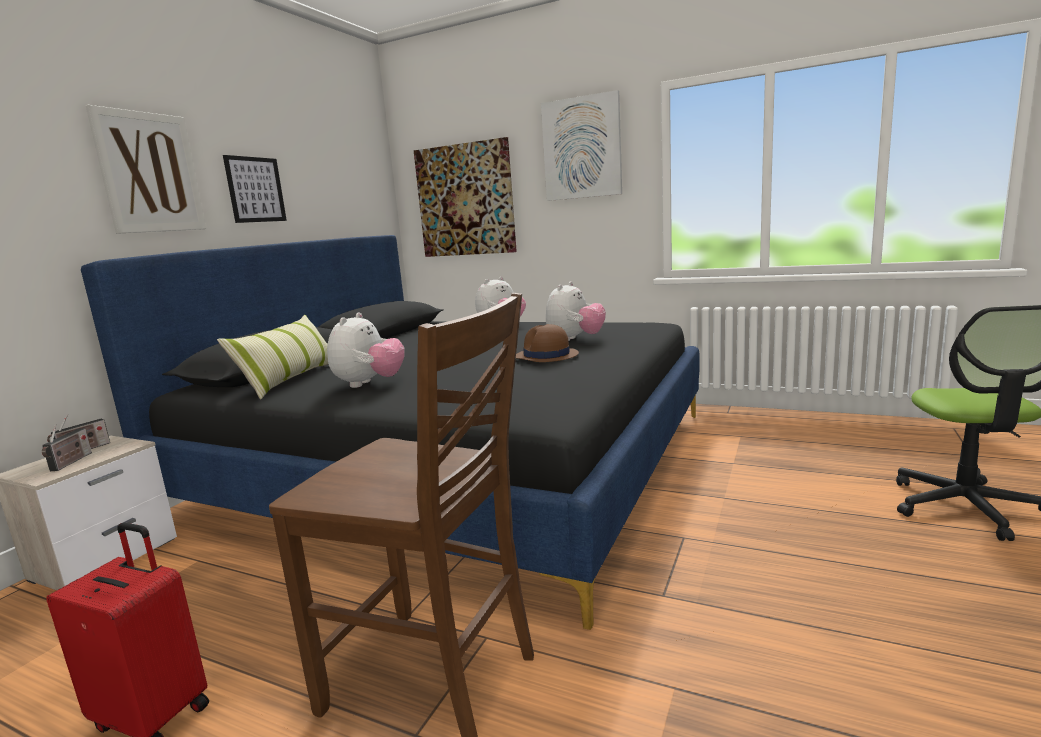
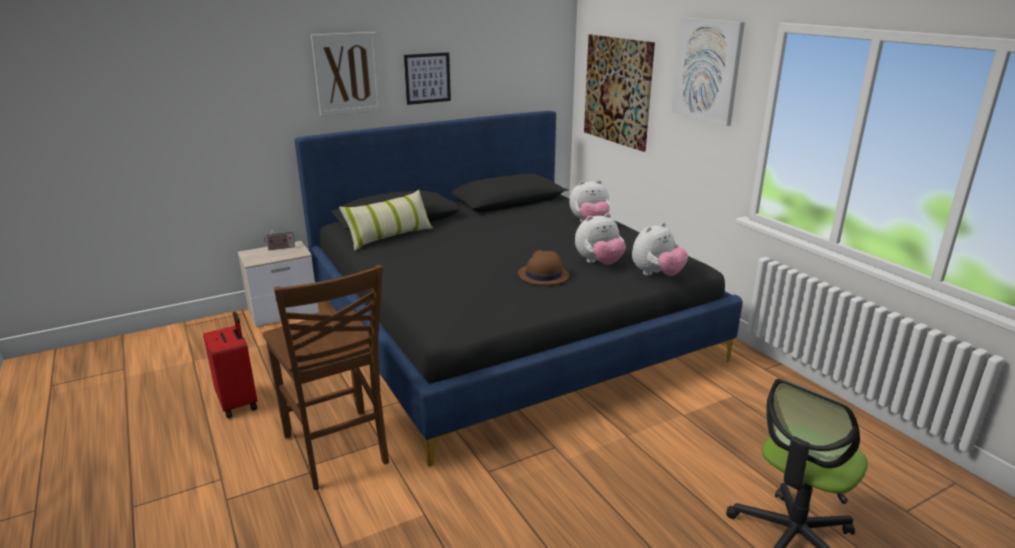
camera: 35 degrees right, 10 degrees up
radio [42,424,92,471] -> none
plush toy [327,313,405,388] -> plush toy moved to [632,222,688,276]

